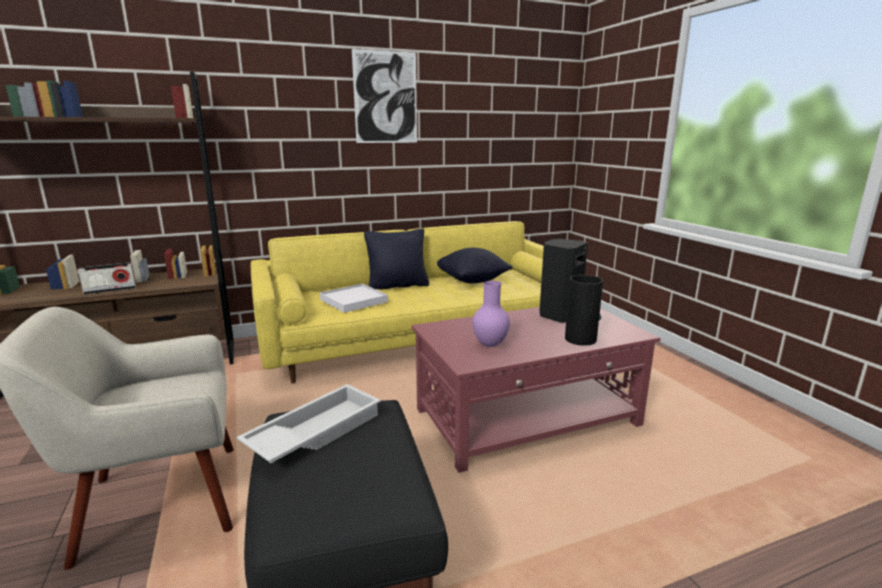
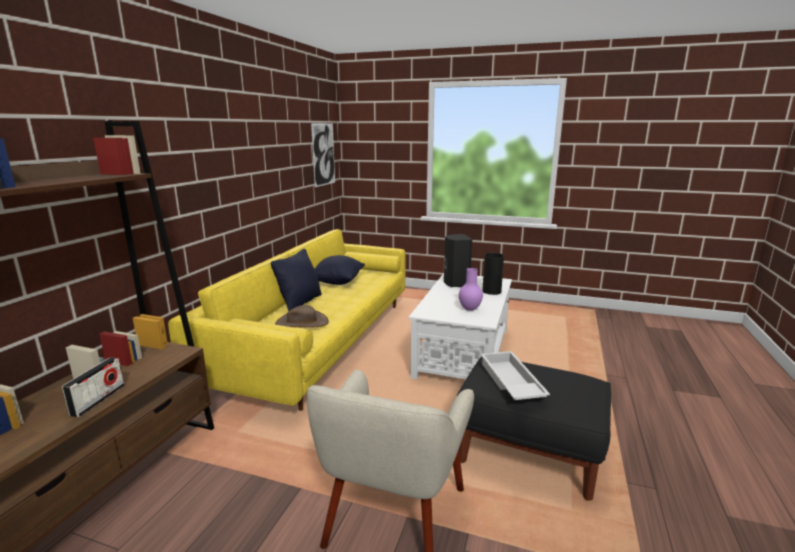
camera: 50 degrees left, 0 degrees up
white tray [320,284,388,313] -> brown hat [275,305,329,328]
picture [352,49,417,143] -> picture moved to [311,123,335,187]
red coffee table [412,307,660,473] -> white coffee table [409,273,512,379]

